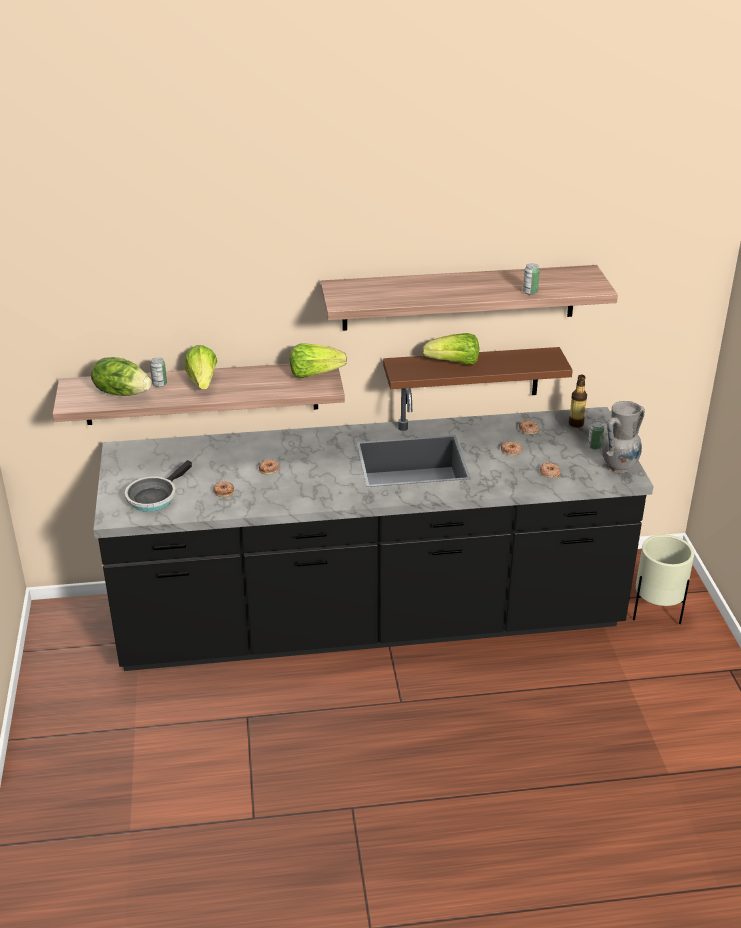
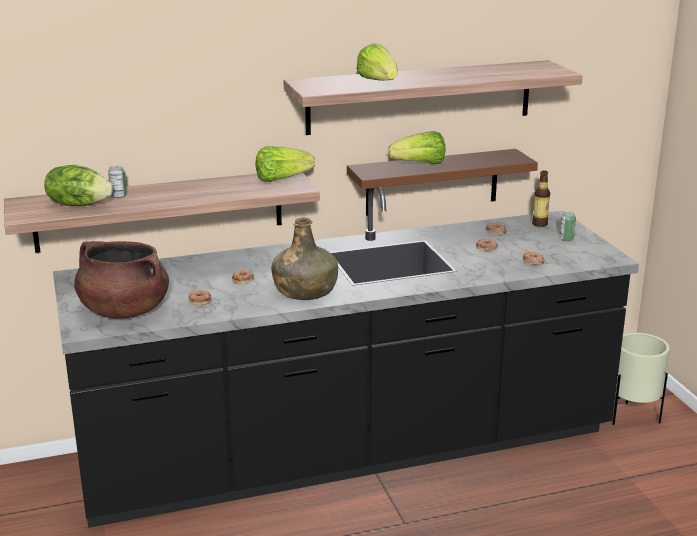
camera: 10 degrees left, 10 degrees down
frying pan [125,460,192,512] -> brown cooking pot [74,241,169,318]
lettuce [185,345,217,389] -> lettuce moved to [356,43,398,81]
can [523,263,540,295] -> none
grey vase [602,401,645,473] -> none
none -> green bottle [271,217,338,300]

